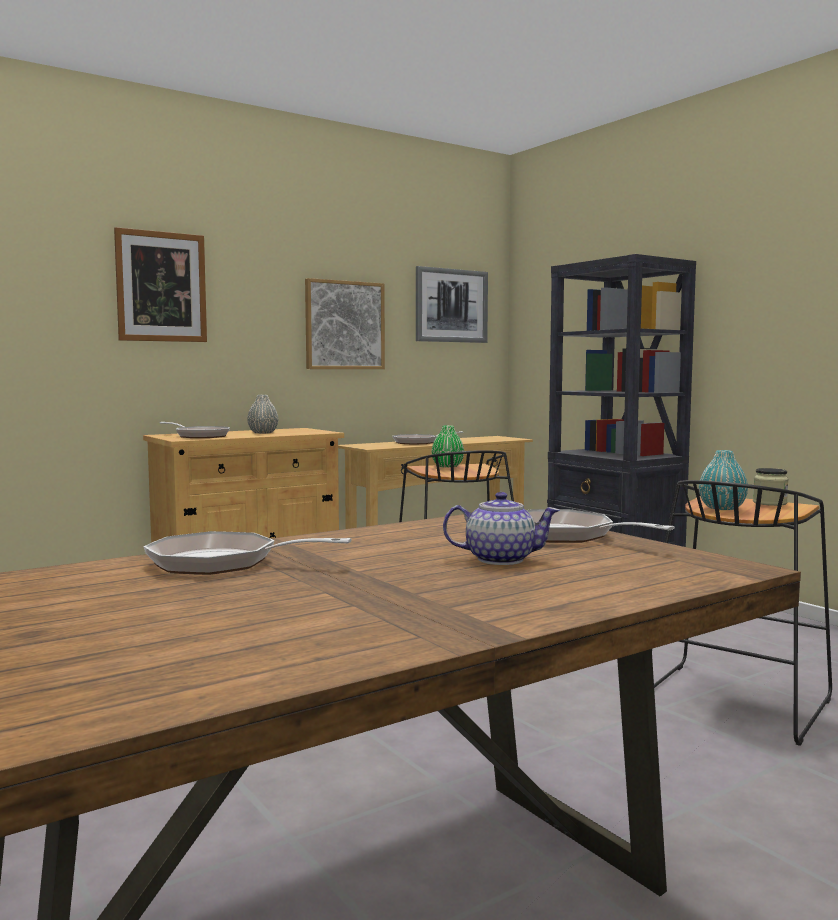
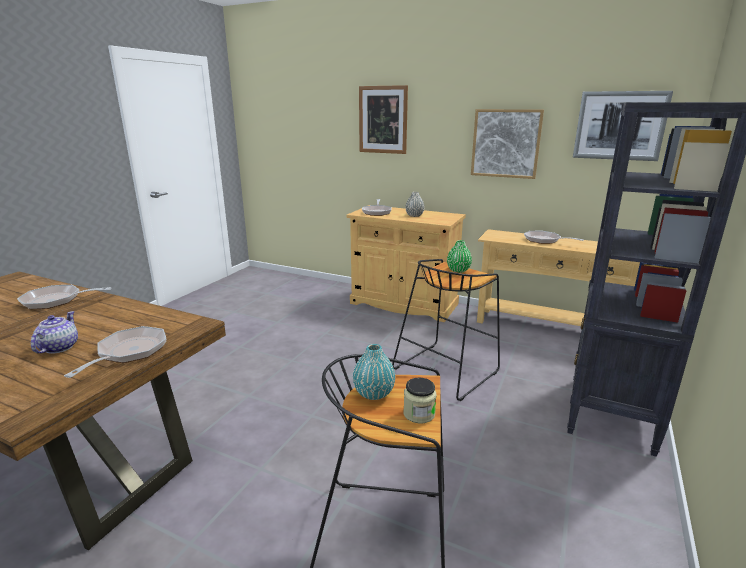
camera: 60 degrees right, 15 degrees up
frying pan [144,531,352,575] -> frying pan turned 75 degrees counterclockwise [17,285,111,309]
teapot [443,492,560,565] -> teapot turned 150 degrees counterclockwise [31,311,78,354]

